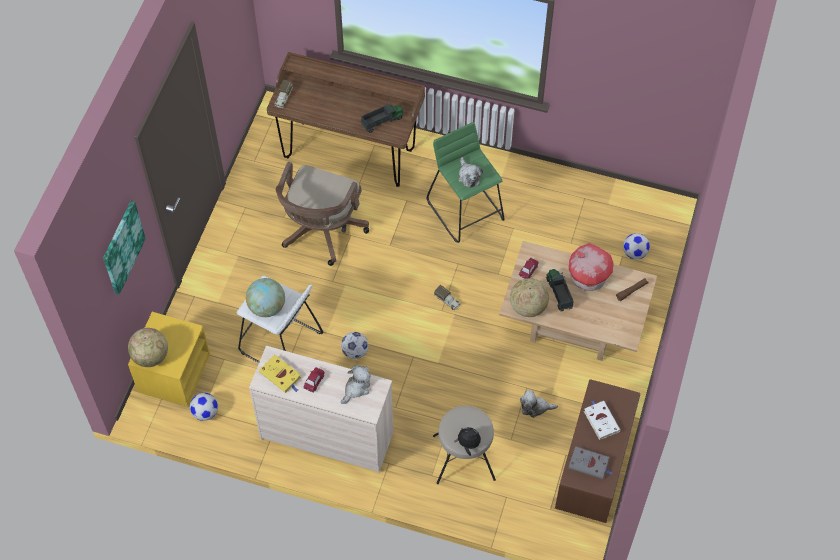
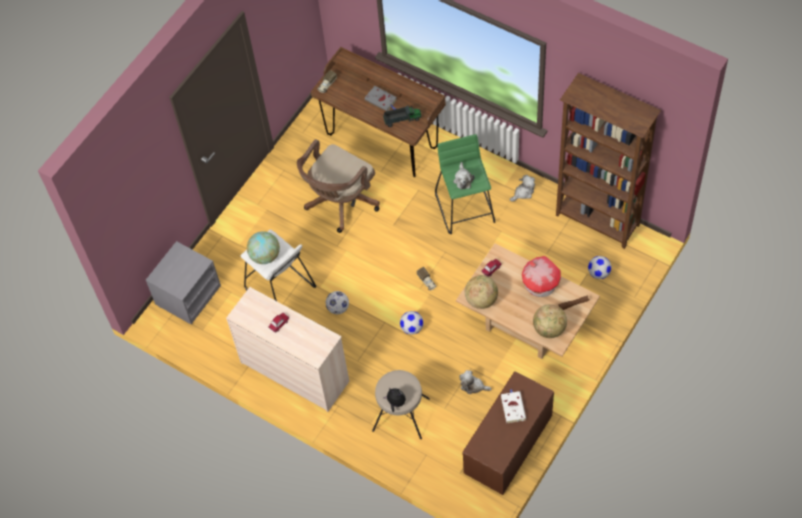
camera: 20 degrees right, 0 degrees up
picture [103,201,146,295] -> none
yellow nightstand [128,312,210,406] -> grey nightstand [146,241,221,325]
globe [128,328,168,367] -> globe moved to [533,304,567,338]
football [190,393,218,421] -> football moved to [400,311,423,335]
yellow book [259,355,301,393] -> none
plush toy [341,365,371,404] -> plush toy moved to [510,175,535,202]
toy truck [546,269,573,311] -> none
grey book [569,446,612,479] -> grey book moved to [365,86,397,111]
none -> brown bookcase [556,73,661,249]

